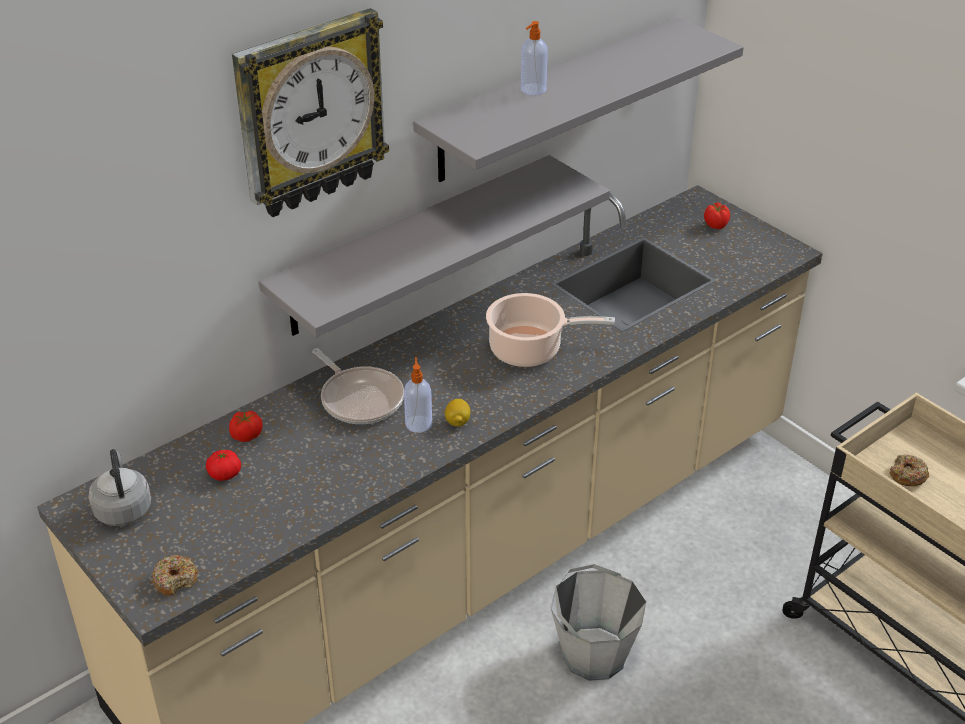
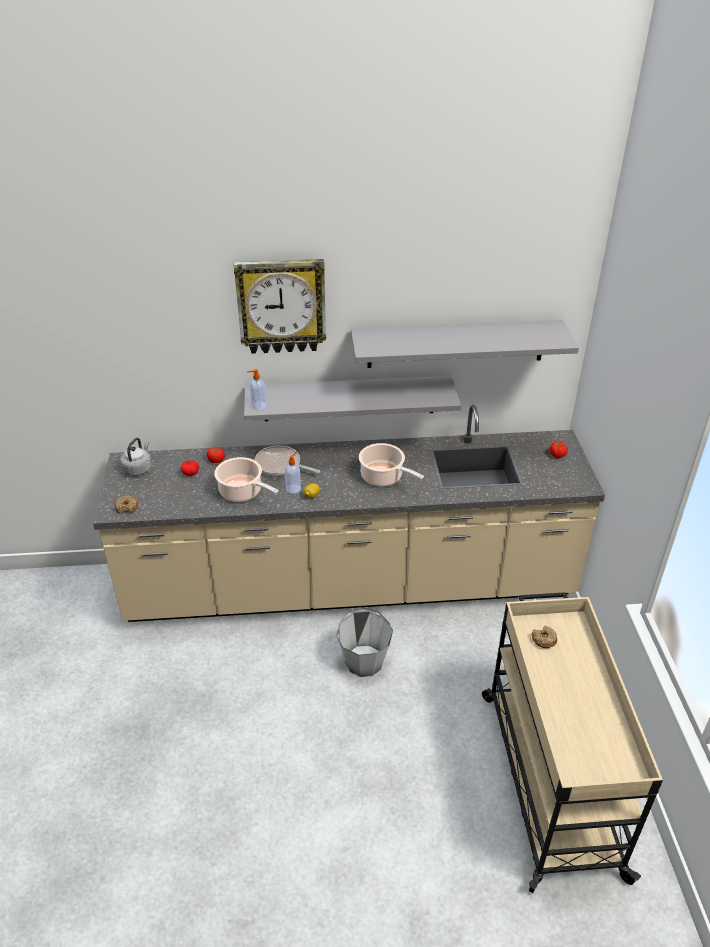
camera: 35 degrees right, 0 degrees up
frying pan [312,348,404,424] -> frying pan turned 120 degrees clockwise [255,445,320,476]
soap dispenser [521,21,548,95] -> soap dispenser moved to [247,369,267,410]
none -> cooking pot [214,457,278,502]

